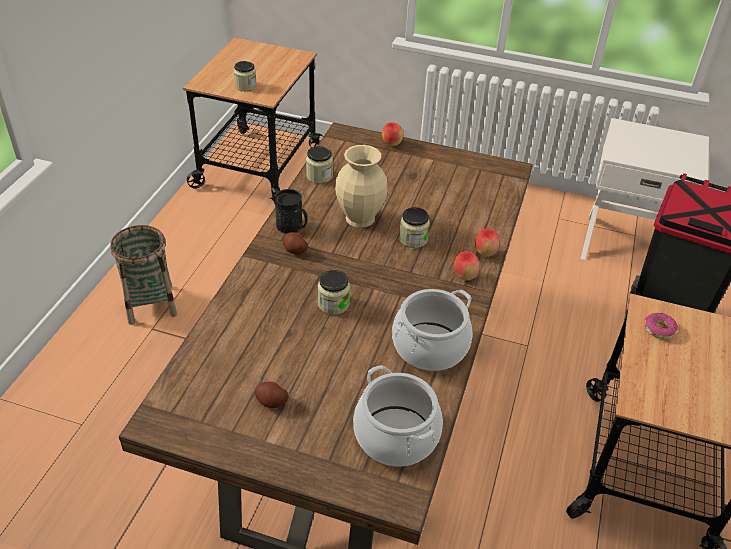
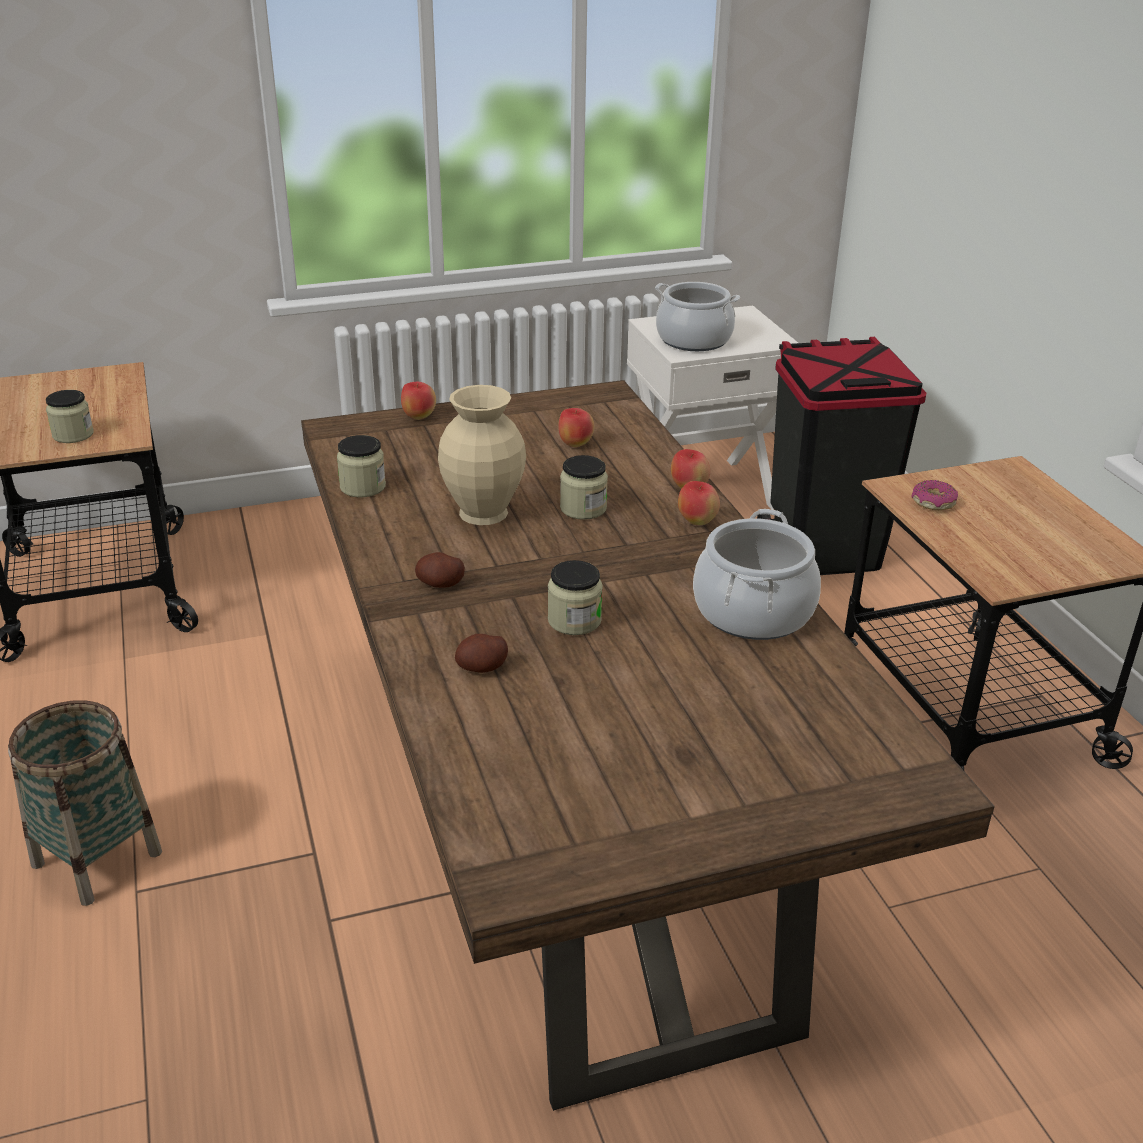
camera: 35 degrees left, 10 degrees down
potato [255,381,288,408] -> potato moved to [455,634,508,673]
black mug [275,189,308,234] -> none
cooking pot [353,365,443,466] -> cooking pot moved to [655,282,740,351]
none -> apple [558,408,595,447]

